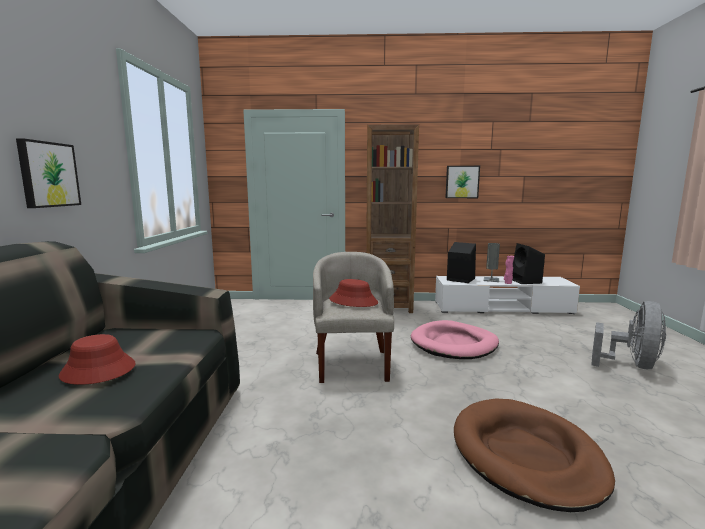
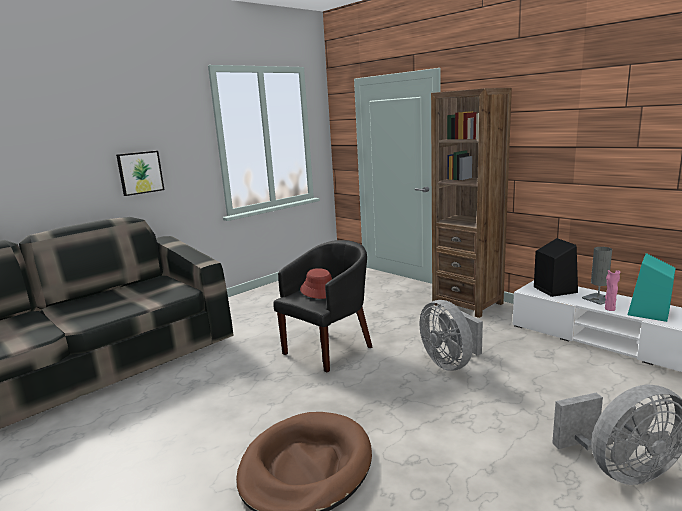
camera: 45 degrees right, 5 degrees up
red hat [59,334,135,385] -> none
beige armchair [313,252,394,383] -> black armchair [273,240,373,373]
pink dog bed [411,320,499,359] -> grey fan [419,300,483,371]
picture [445,166,480,198] -> none
black speaker [513,243,545,284] -> turquoise speaker [628,253,675,322]

